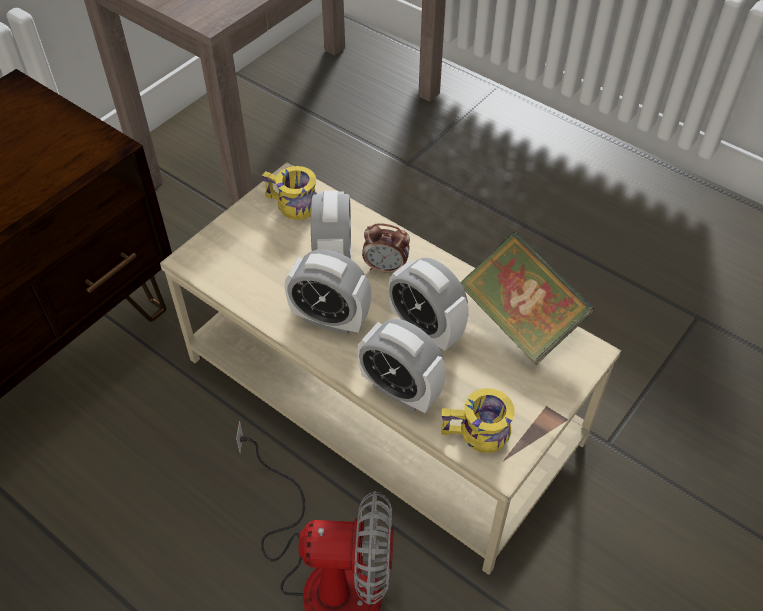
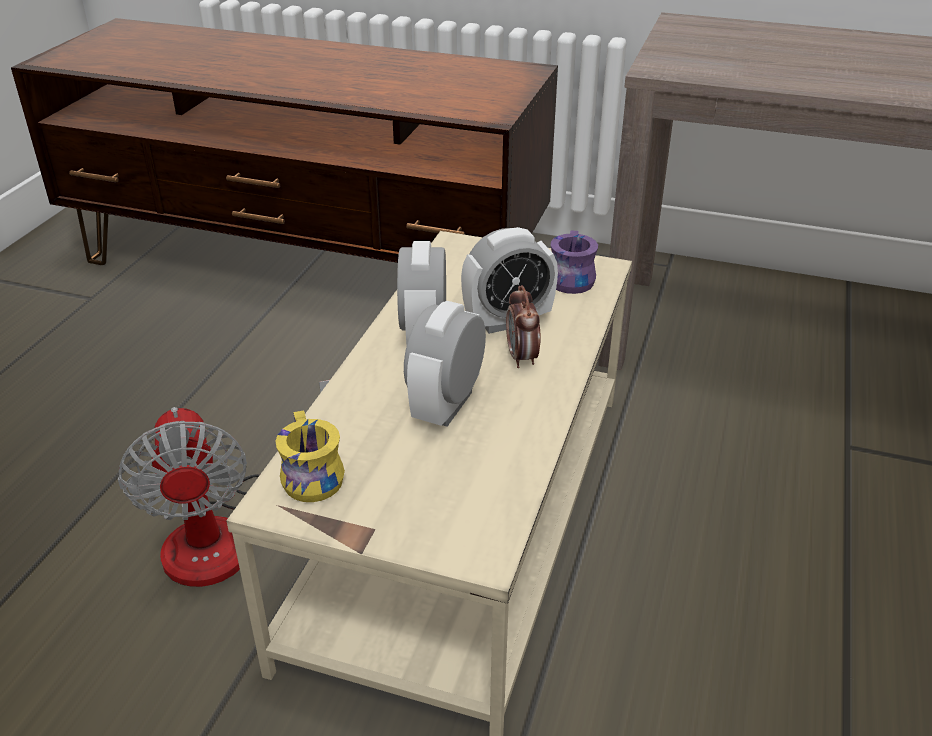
camera: 70 degrees right, 15 degrees down
yellow mug [262,166,317,220] -> purple mug [551,230,598,294]
alarm clock [357,319,446,413] -> none
book [460,232,594,365] -> none

